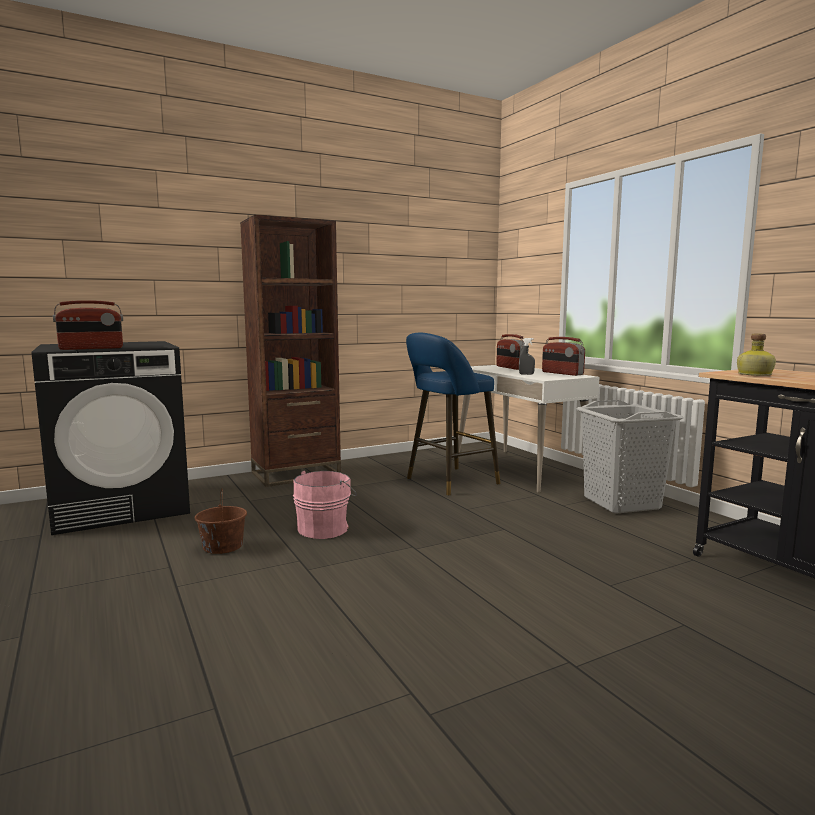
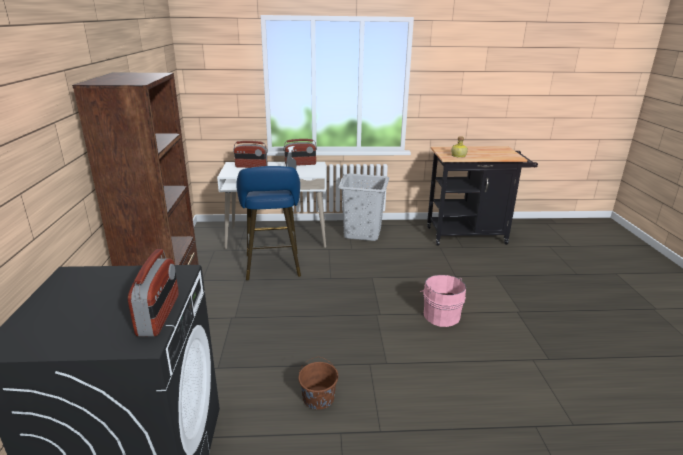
camera: 65 degrees left, 15 degrees up
pink bucket [293,471,357,539] -> pink bucket moved to [420,275,466,327]

